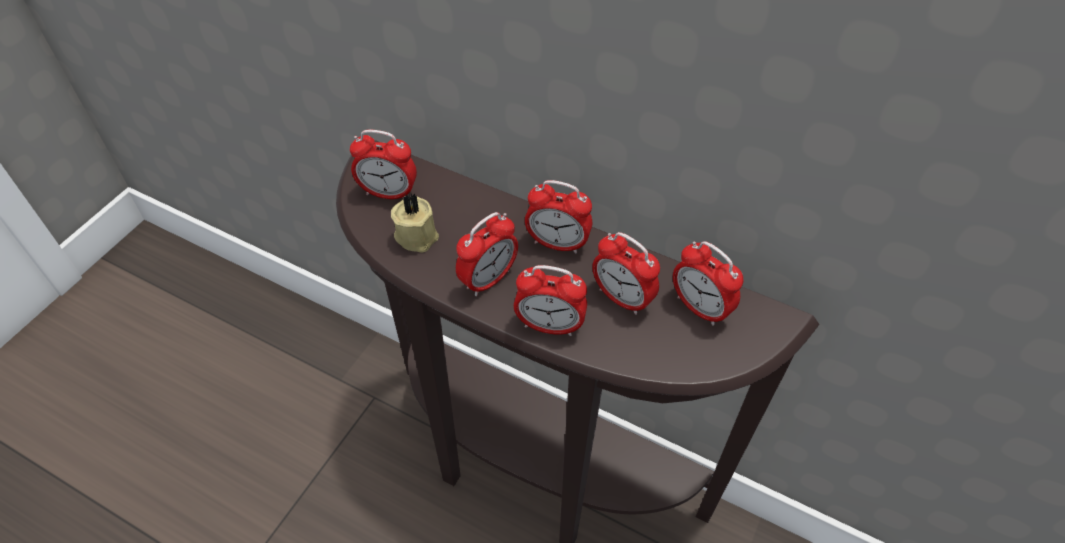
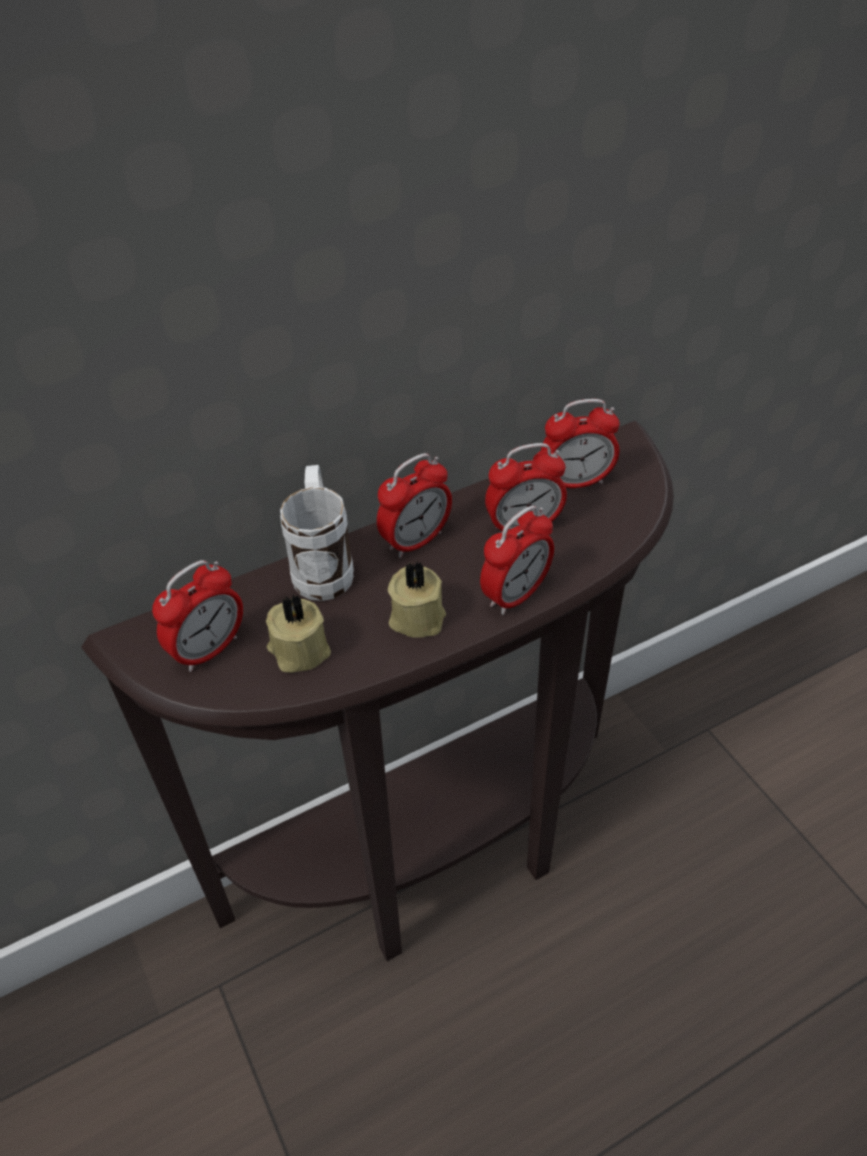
camera: 55 degrees left, 5 degrees down
alarm clock [456,212,518,296] -> beige candle [388,562,446,638]
none -> white mug [280,465,354,601]

